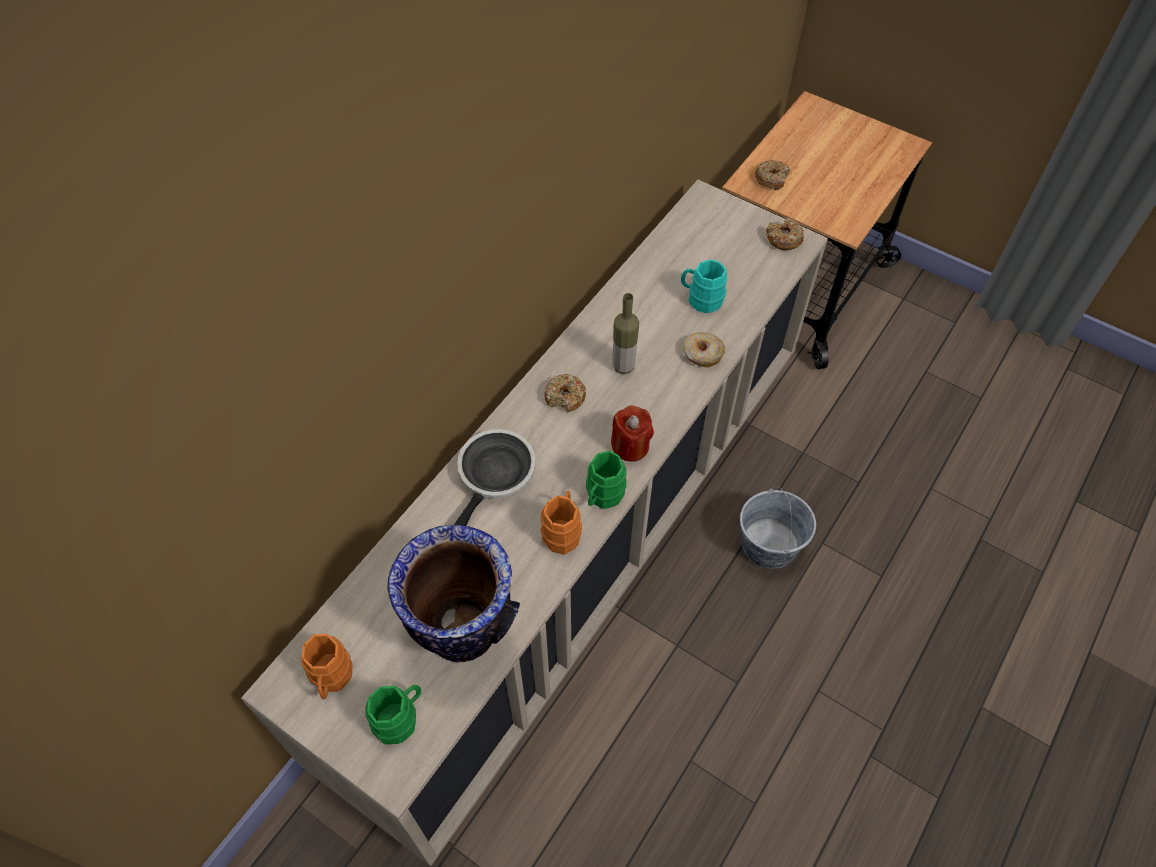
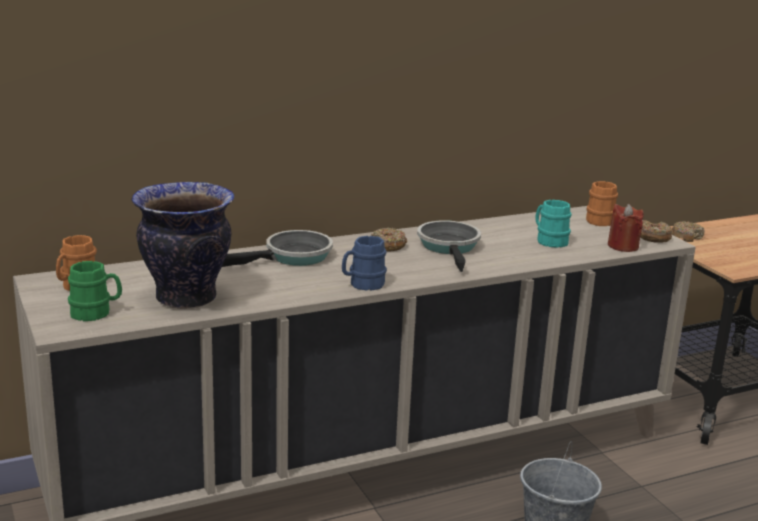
camera: 30 degrees right, 35 degrees down
orange mug [540,491,582,554] -> orange mug moved to [586,181,618,226]
green mug [586,451,626,509] -> blue mug [342,236,387,291]
red candle [611,405,654,462] -> red candle moved to [608,204,643,252]
bottle [613,293,639,374] -> frying pan [417,220,481,272]
donut [683,332,725,368] -> none

